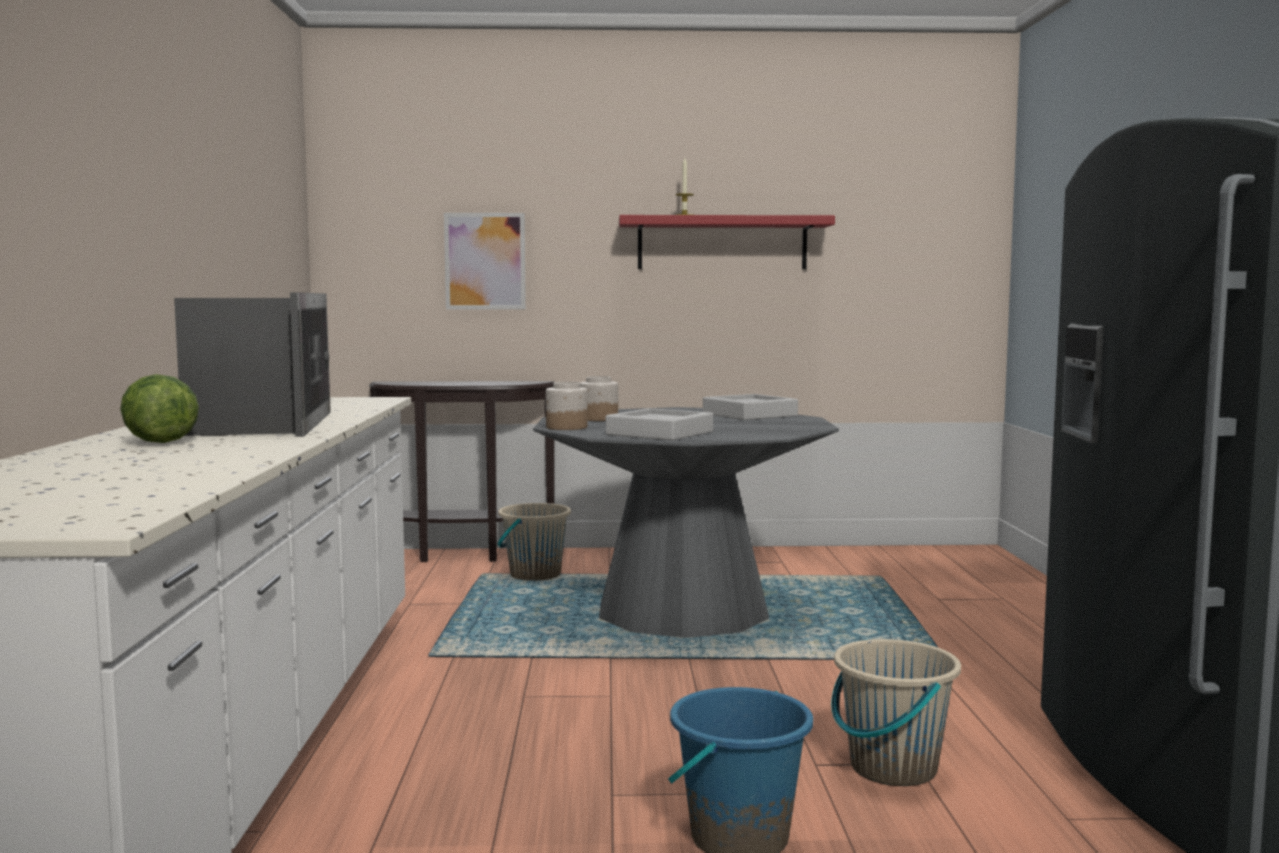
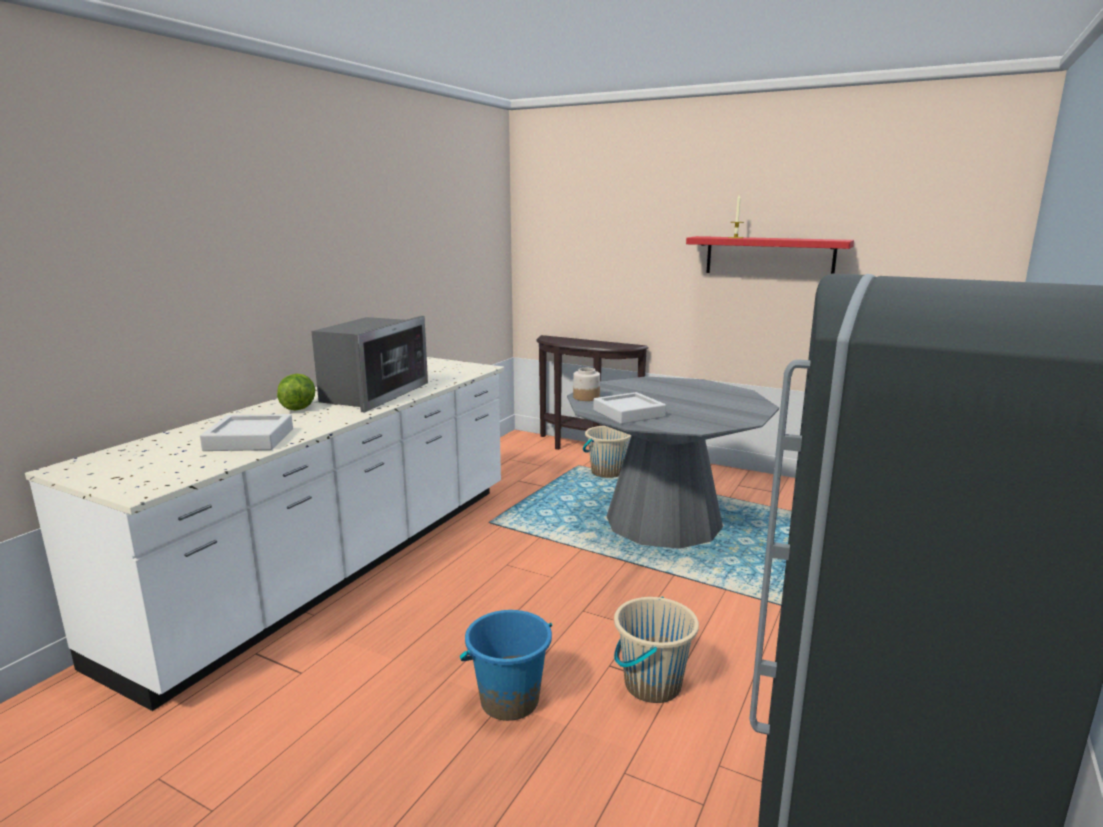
camera: 30 degrees right, 10 degrees up
picture [444,213,526,309] -> none
jar [580,376,618,421] -> none
grey tray [703,394,798,420] -> grey tray moved to [200,414,293,451]

